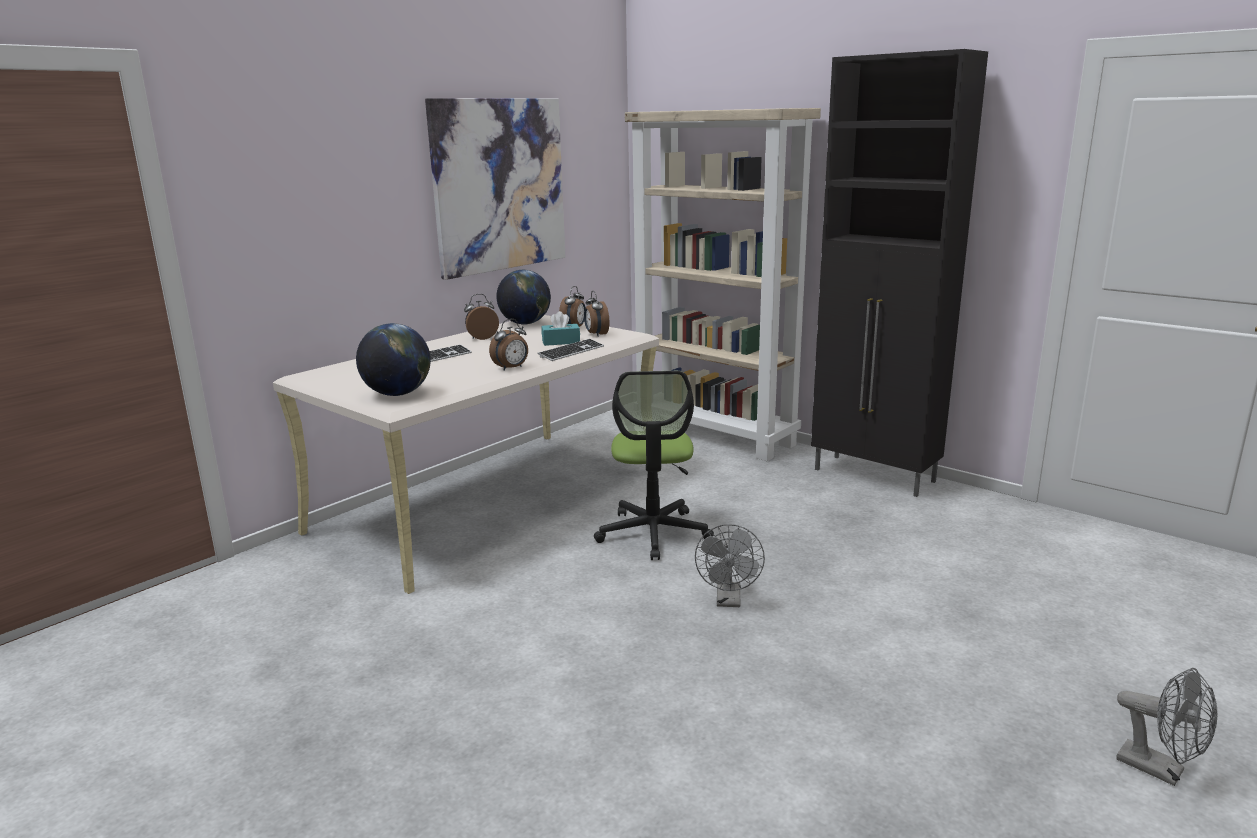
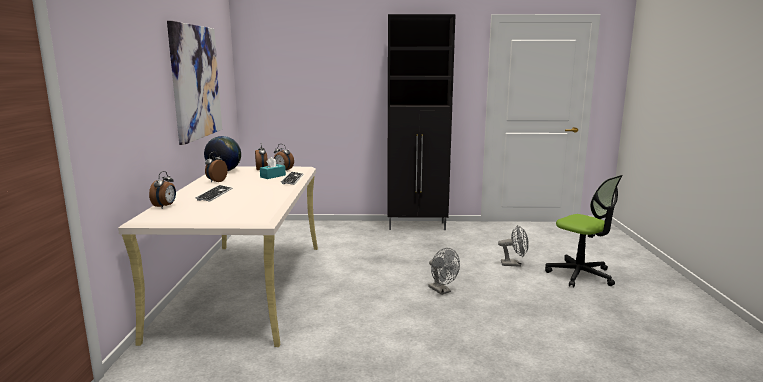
camera: 40 degrees left, 5 degrees down
globe [356,323,431,396] -> none
alarm clock [489,319,528,371] -> alarm clock moved to [149,171,176,208]
office chair [594,371,714,560] -> office chair moved to [545,175,623,287]
beige bookcase [625,108,821,461] -> none
grey fan [1116,668,1217,786] -> grey fan moved to [498,225,529,267]

